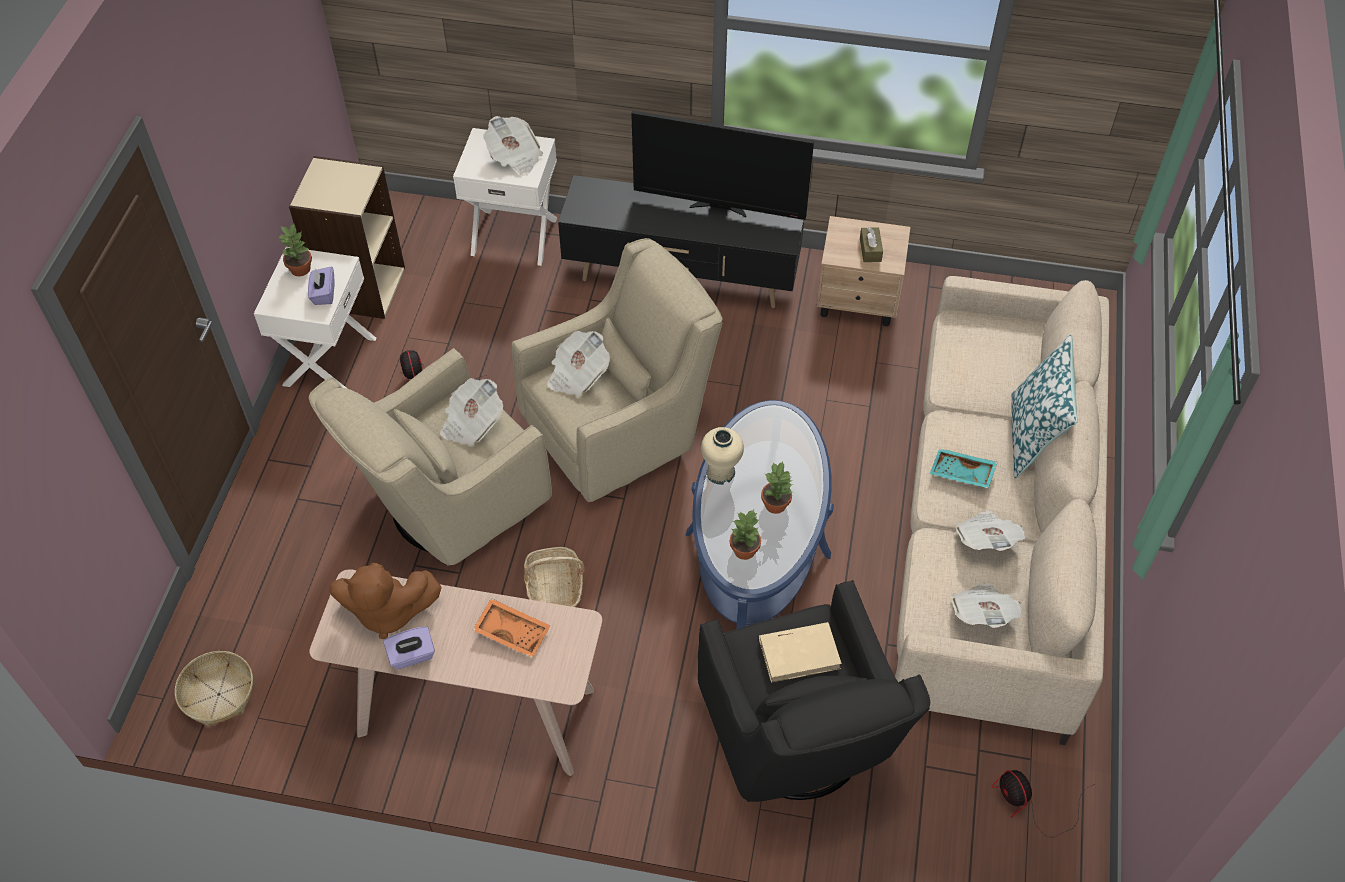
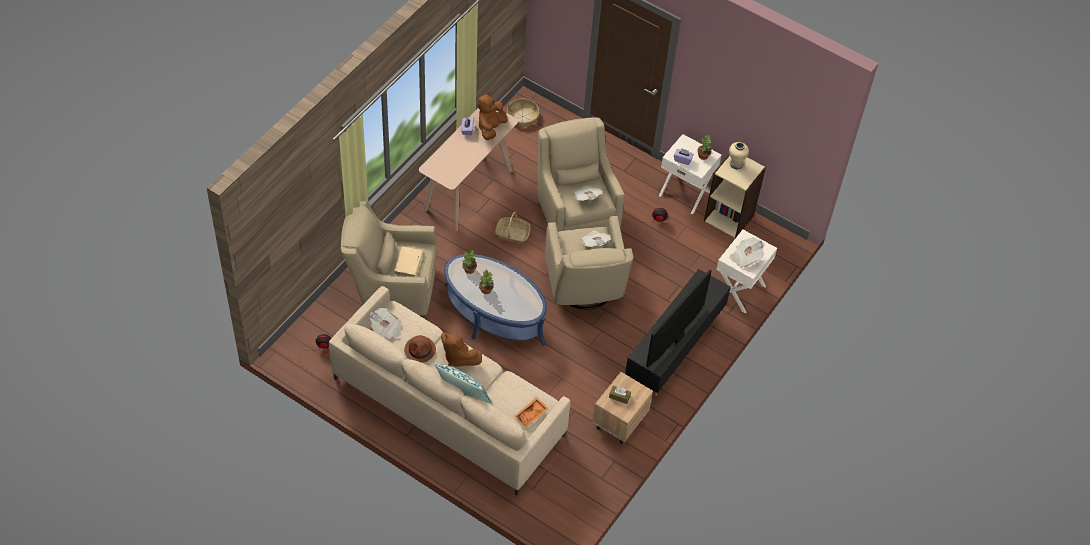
camera: 110 degrees right, 0 degrees up
orange tray [473,598,551,658] -> orange tray moved to [515,397,549,427]
black armchair [698,580,930,802] -> beige armchair [341,201,436,315]
beige vase [701,427,744,485] -> beige vase moved to [729,142,749,169]
turquoise tray [930,448,998,488] -> brown plush toy [441,332,482,367]
newspaper [955,511,1026,551] -> brown hat [404,335,436,363]

